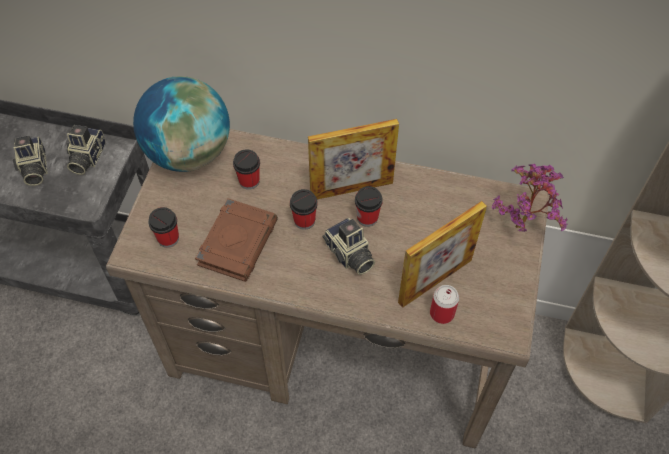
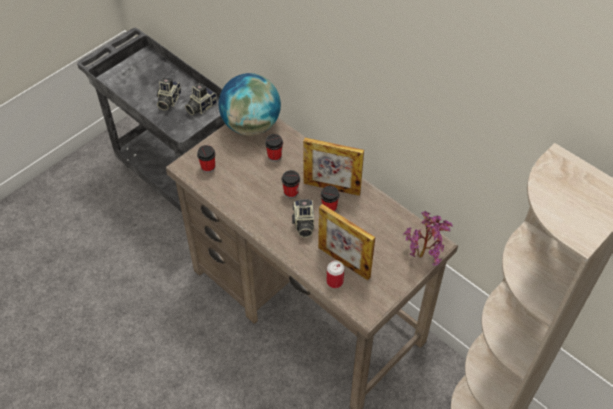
camera: 30 degrees right, 5 degrees down
brown book [195,198,278,282] -> none
picture frame [398,201,487,308] -> picture frame turned 45 degrees clockwise [318,204,375,280]

